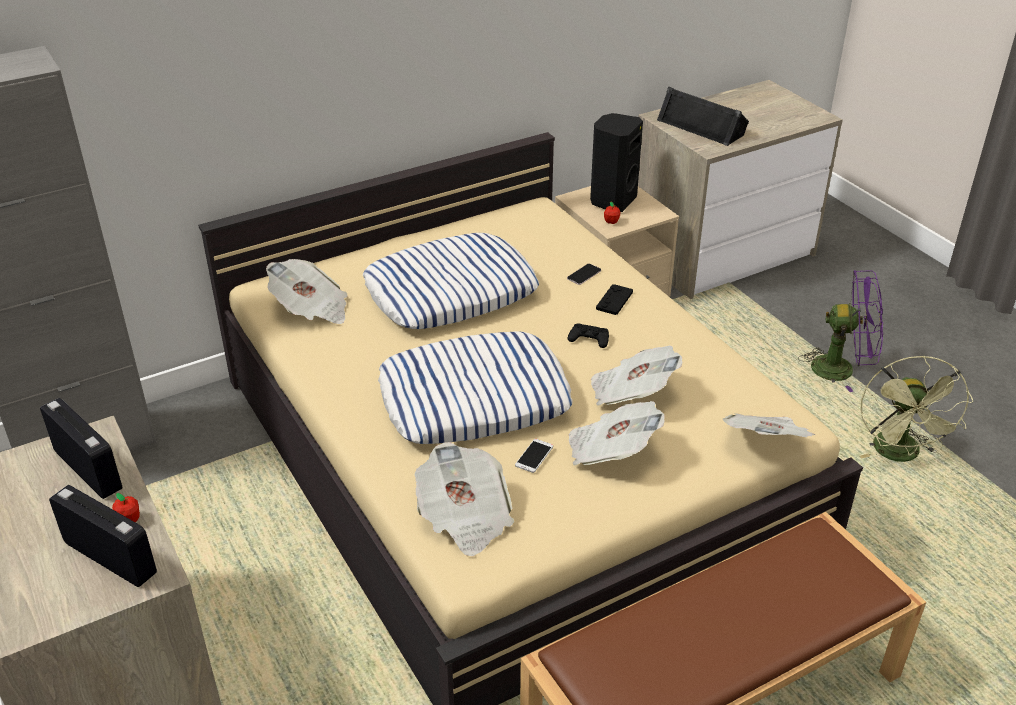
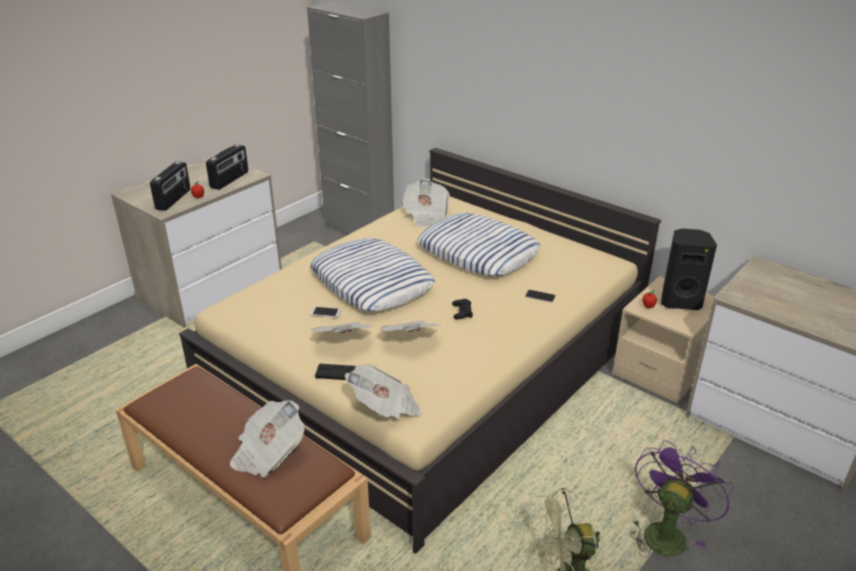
camera: 70 degrees right, 5 degrees down
newspaper [415,442,514,556] -> newspaper moved to [230,400,305,478]
black game controller [596,284,633,315] -> black game controller moved to [315,364,356,380]
black speaker [657,87,749,146] -> none
purple fan [798,270,883,392] -> purple fan turned 135 degrees counterclockwise [629,440,734,557]

